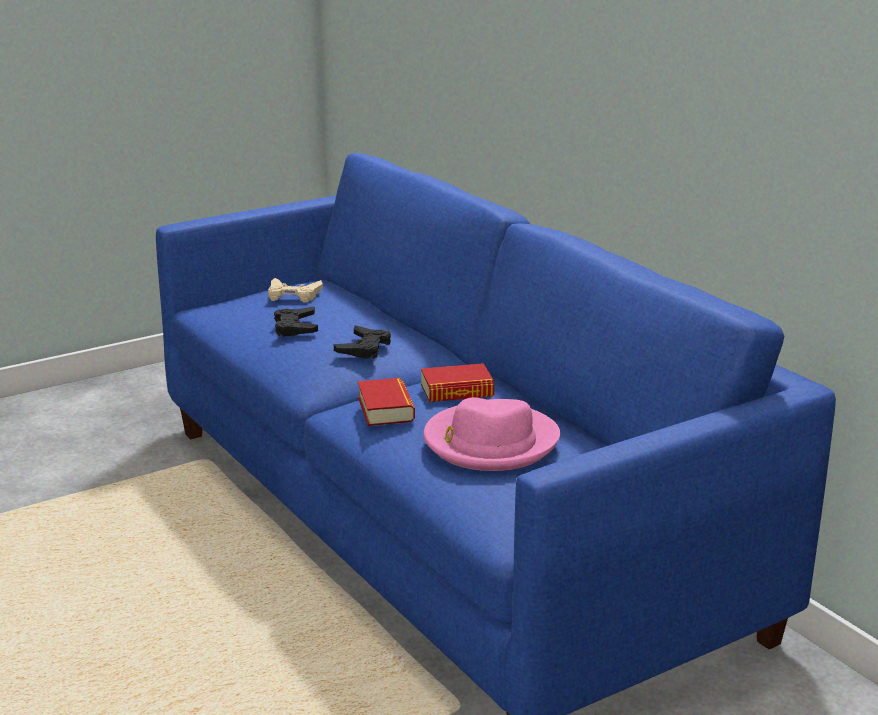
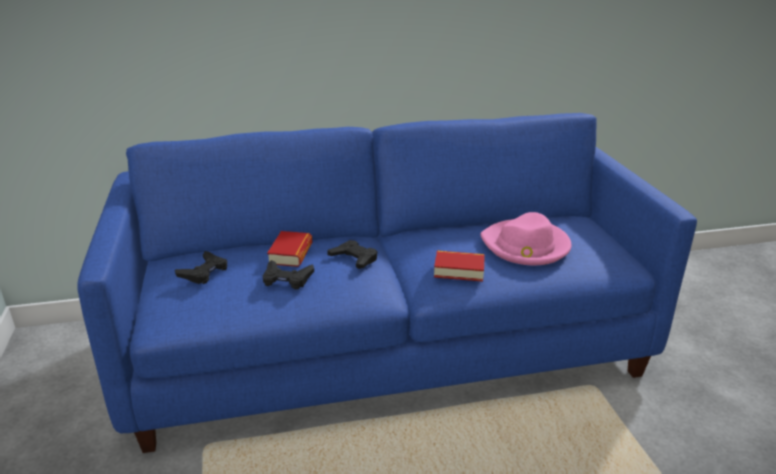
camera: 70 degrees left, 5 degrees up
beige game controller [268,278,323,303] -> black game controller [175,251,227,284]
book [421,363,494,402] -> book moved to [267,231,312,267]

